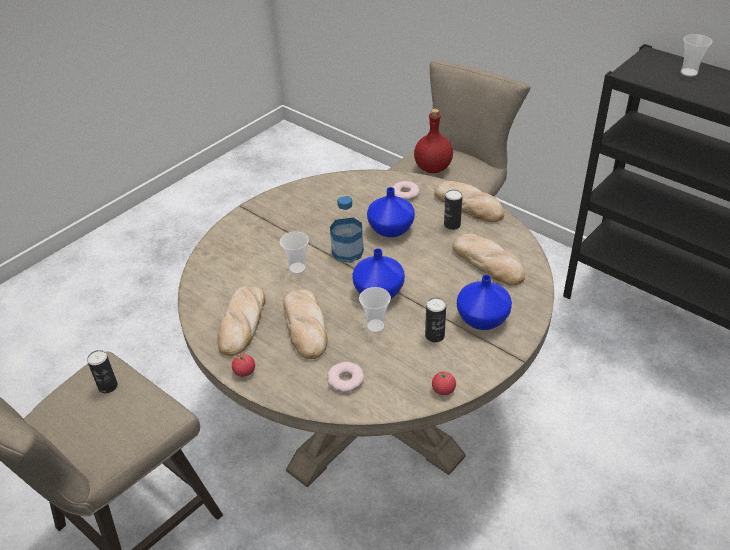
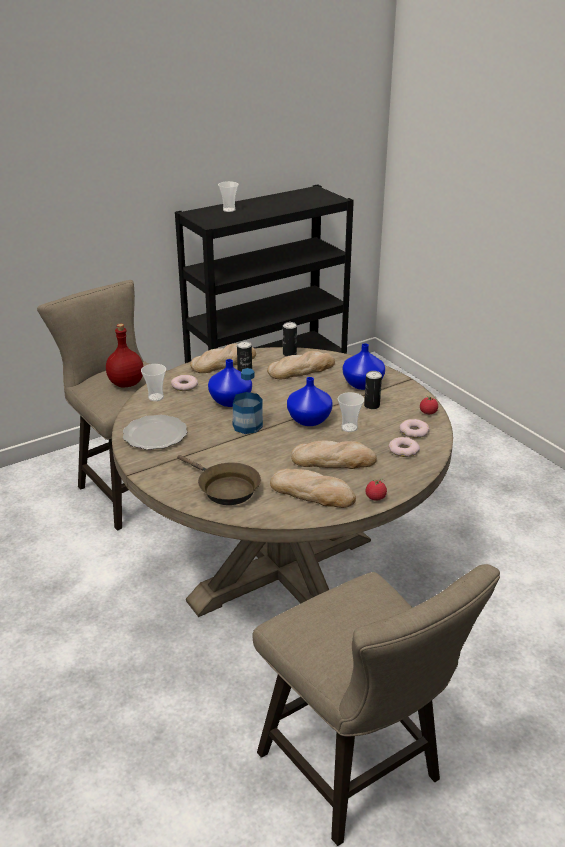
camera: 75 degrees left, 10 degrees down
can [87,350,118,393] -> can moved to [283,322,297,356]
cup [280,231,309,274] -> cup moved to [141,364,166,401]
none -> plate [123,415,187,450]
none -> brown frying pan [177,455,261,505]
none -> donut [399,419,430,438]

